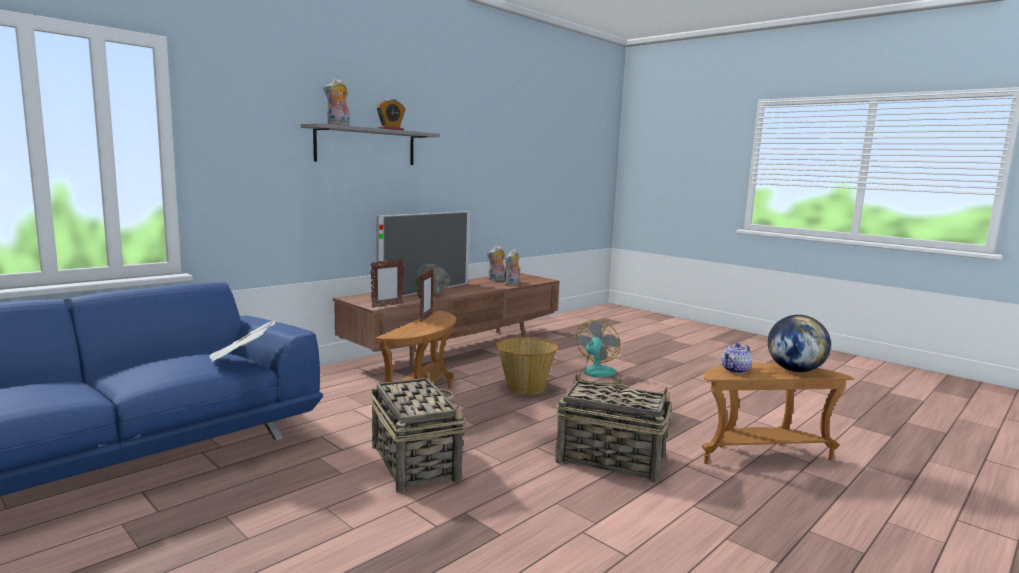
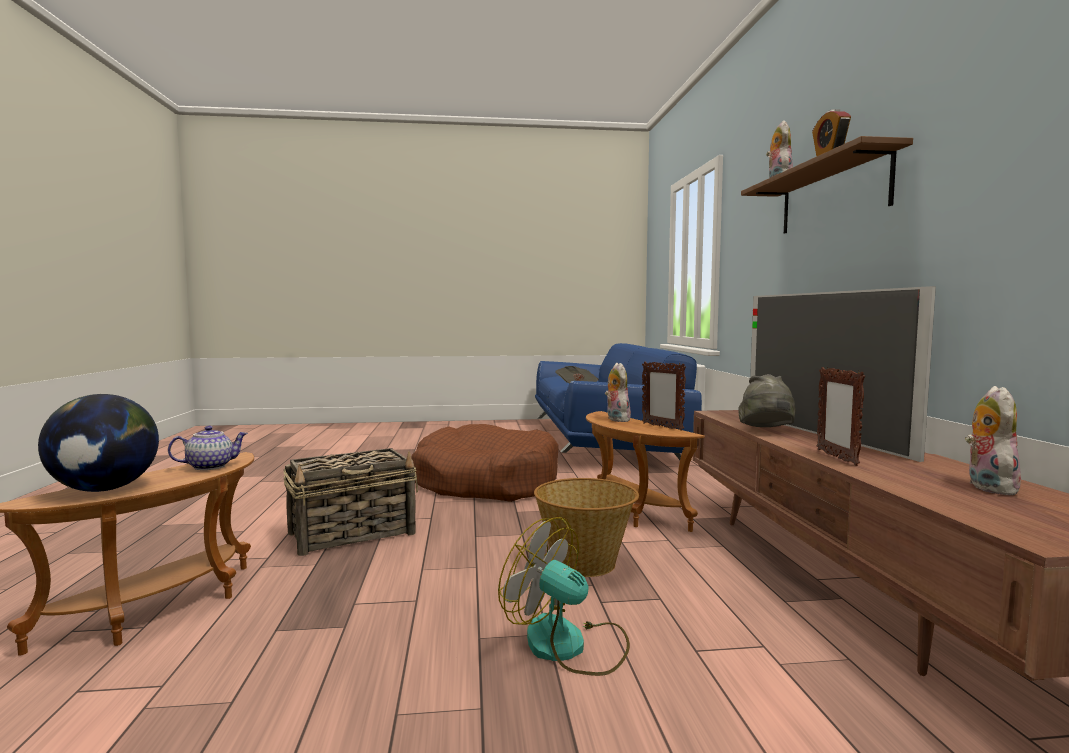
camera: 130 degrees right, 5 degrees down
grey shelf [301,123,440,165] -> brown shelf [741,136,913,234]
picture frame [370,259,404,308] -> picture frame moved to [817,367,865,466]
basket [371,371,467,493] -> brown dog bed [411,424,559,502]
plush toy [504,249,521,286] -> plush toy moved to [605,363,631,422]
fan [576,320,621,384] -> fan turned 150 degrees clockwise [498,517,630,676]
teapot [721,343,752,374] -> teapot turned 60 degrees clockwise [168,426,248,470]

